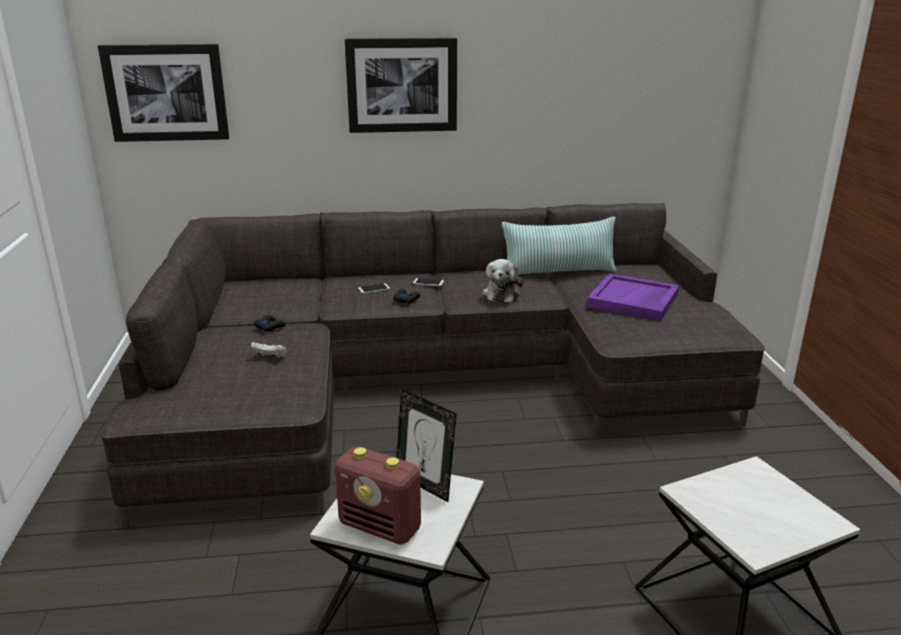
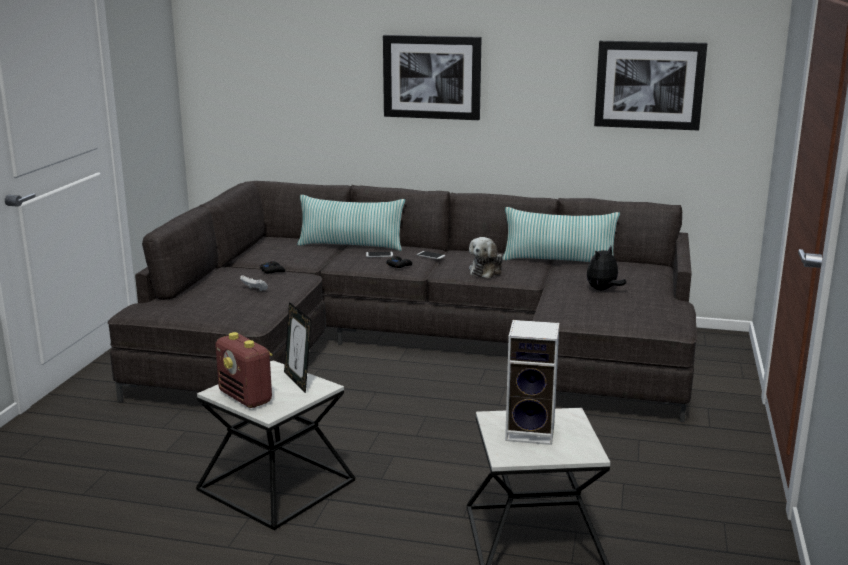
camera: 20 degrees right, 5 degrees down
picture [98,44,229,142] -> picture moved to [594,41,707,131]
purple tray [587,273,679,321] -> plush toy [587,246,626,290]
none -> pillow [297,195,405,251]
none -> speaker [505,320,559,445]

